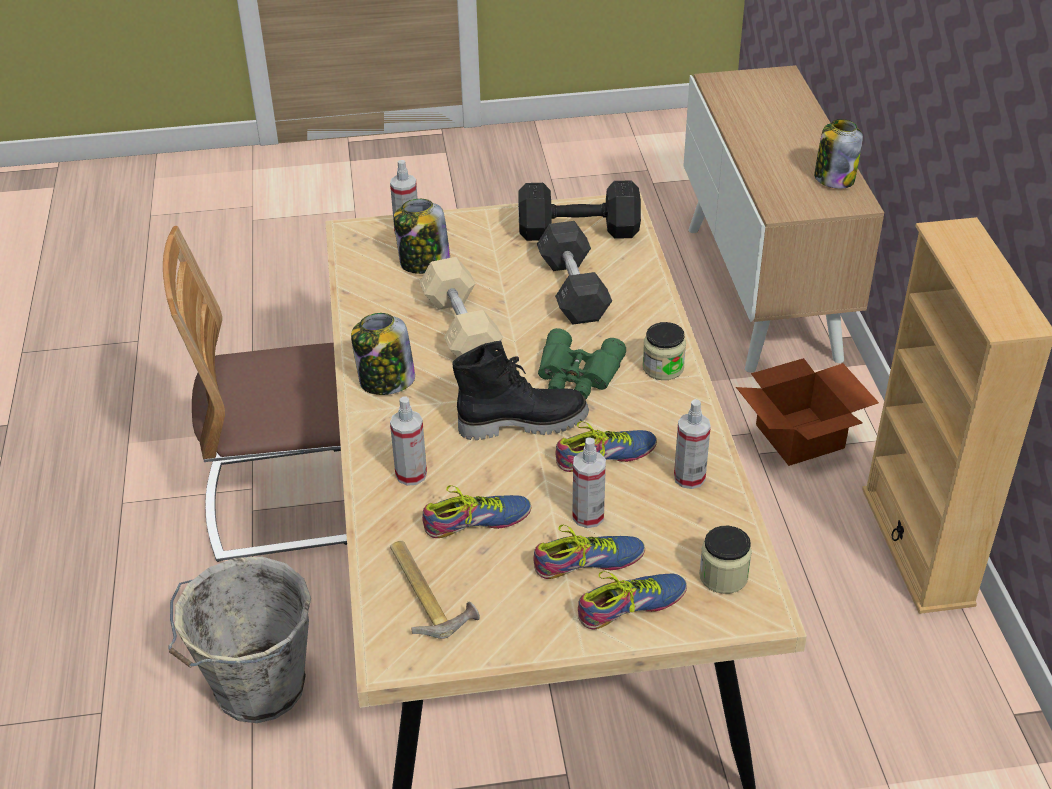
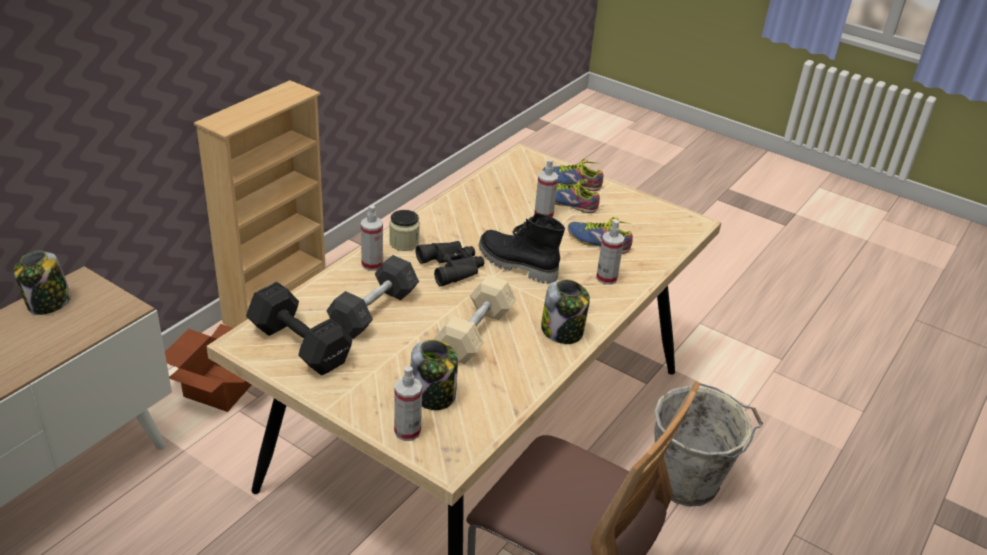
camera: 140 degrees left, 5 degrees down
hammer [390,541,480,639] -> none
green binoculars [538,328,626,400] -> black binoculars [416,241,484,287]
shoe [556,421,657,472] -> none
spray bottle [674,399,711,489] -> spray bottle moved to [361,205,383,271]
jar [699,526,752,594] -> none

